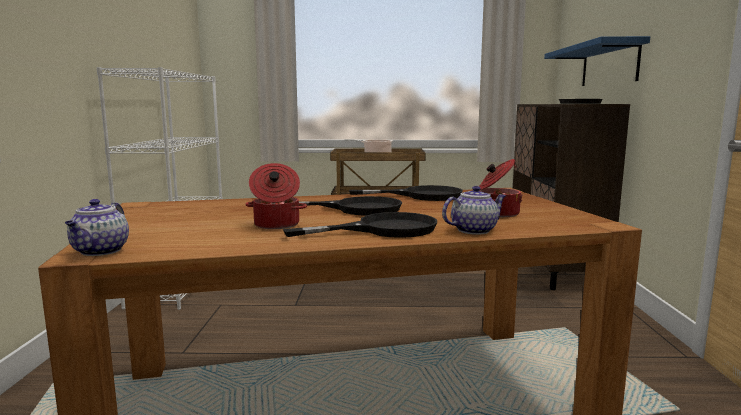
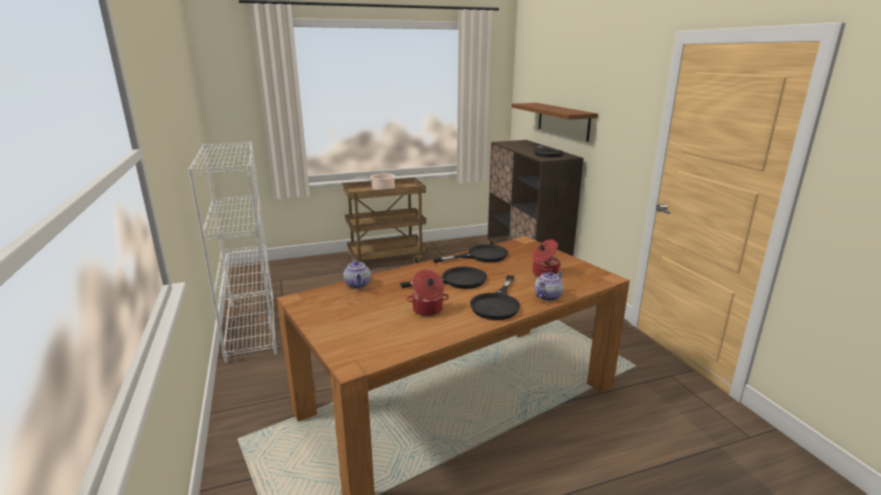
camera: 20 degrees left, 10 degrees up
teapot [65,199,129,256] -> teapot moved to [343,259,371,289]
black frying pan [283,212,437,238] -> black frying pan turned 150 degrees clockwise [470,275,520,320]
blue shelf [544,36,650,86] -> brown shelf [511,103,598,142]

